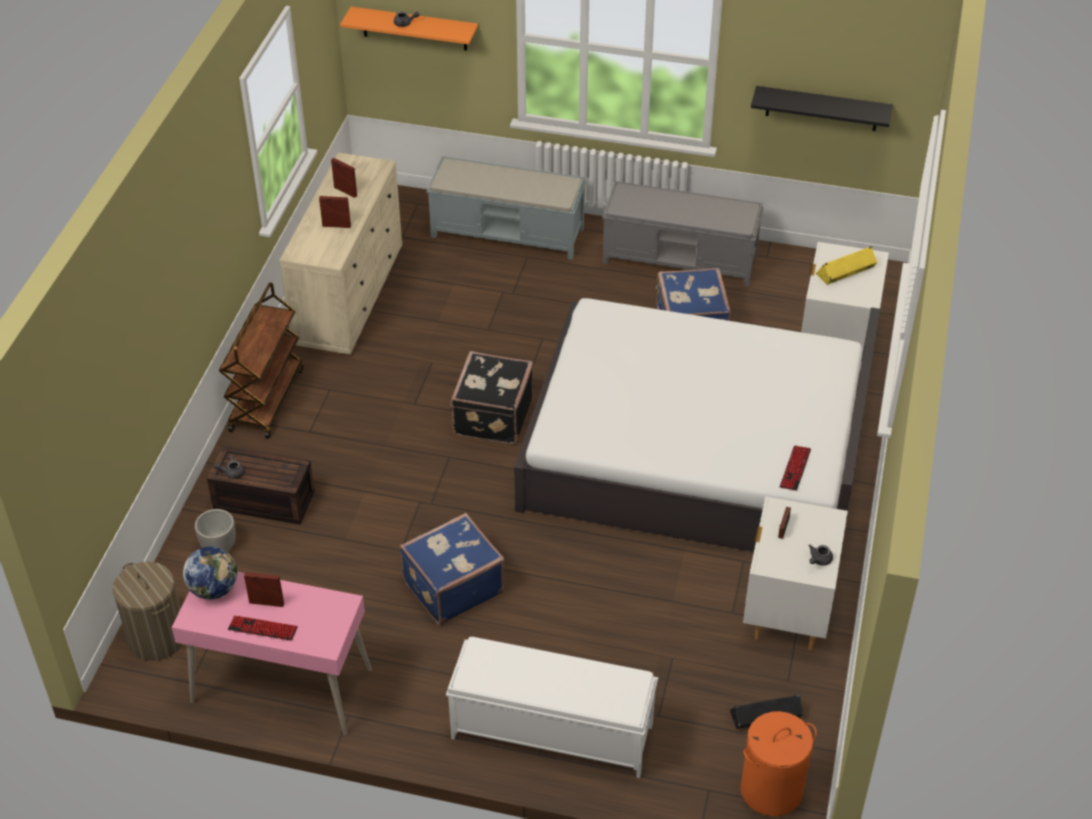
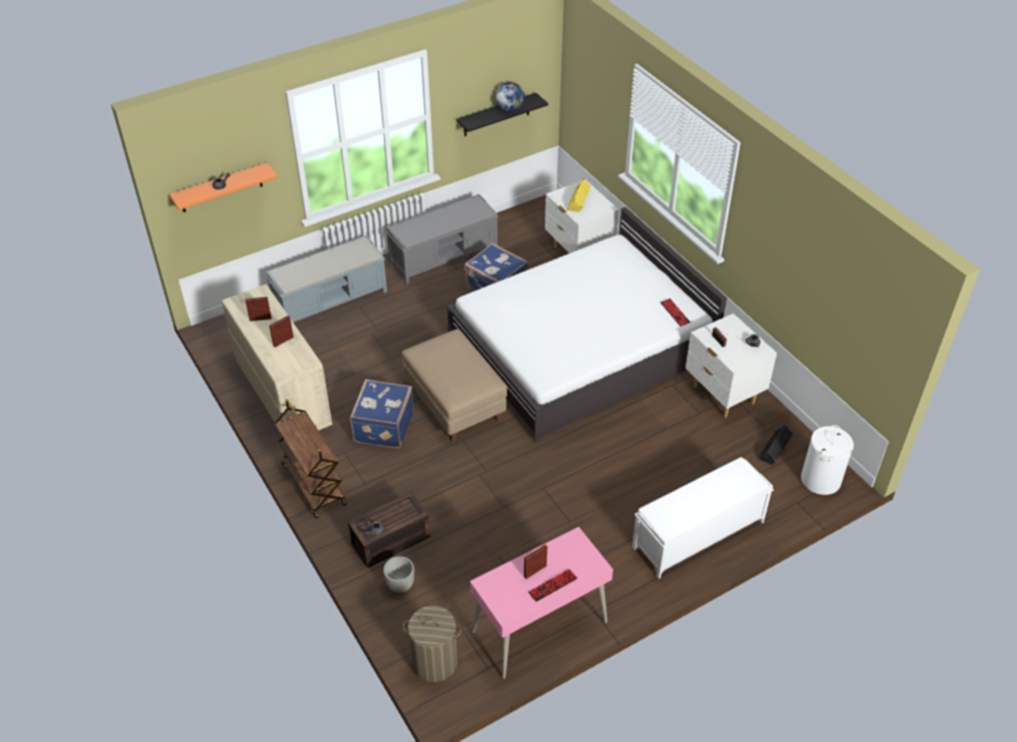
camera: 45 degrees left, 0 degrees up
globe [183,547,238,599] -> globe moved to [496,82,525,111]
blue suitcase [400,513,504,625] -> blue suitcase moved to [350,379,414,449]
black suitcase [450,351,533,444] -> beige ottoman [402,329,508,442]
orange laundry basket [741,711,817,816] -> white laundry basket [801,425,854,495]

